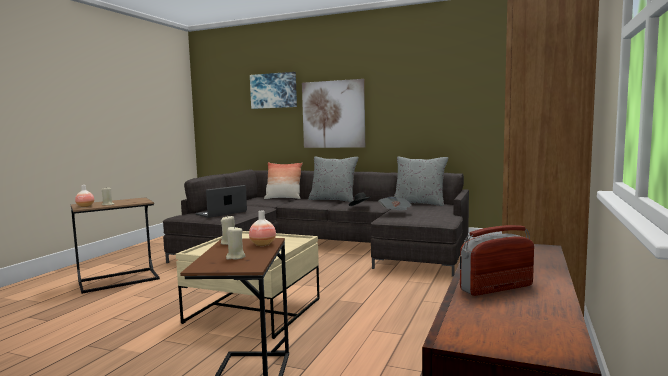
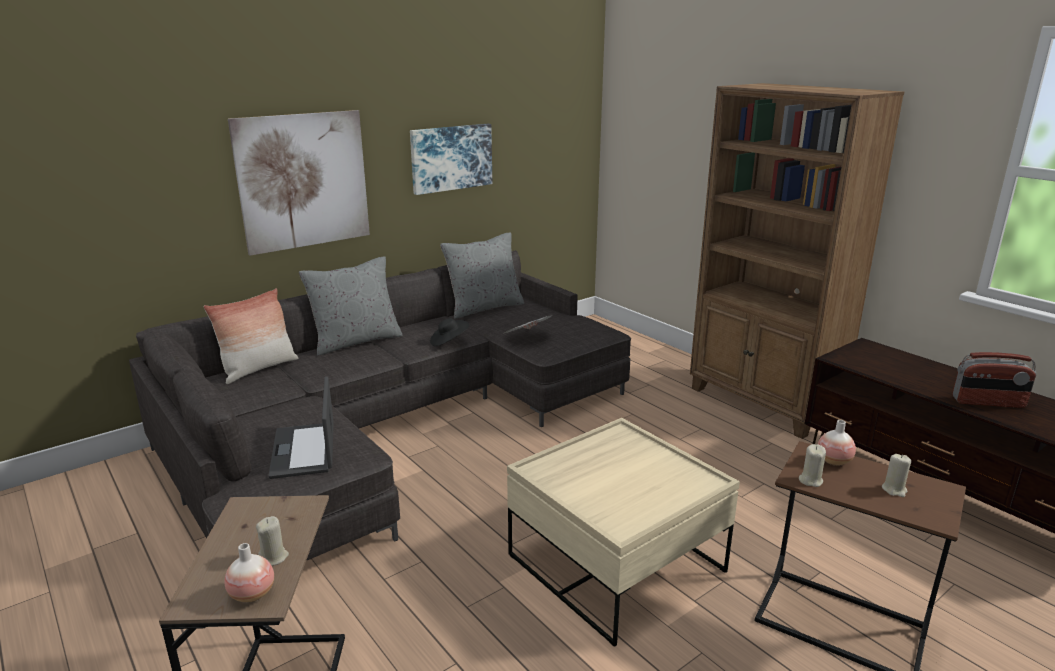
camera: 60 degrees left, 15 degrees up
picture [250,72,297,109] -> picture moved to [410,124,492,195]
radio [460,225,534,296] -> radio turned 90 degrees counterclockwise [952,352,1036,408]

